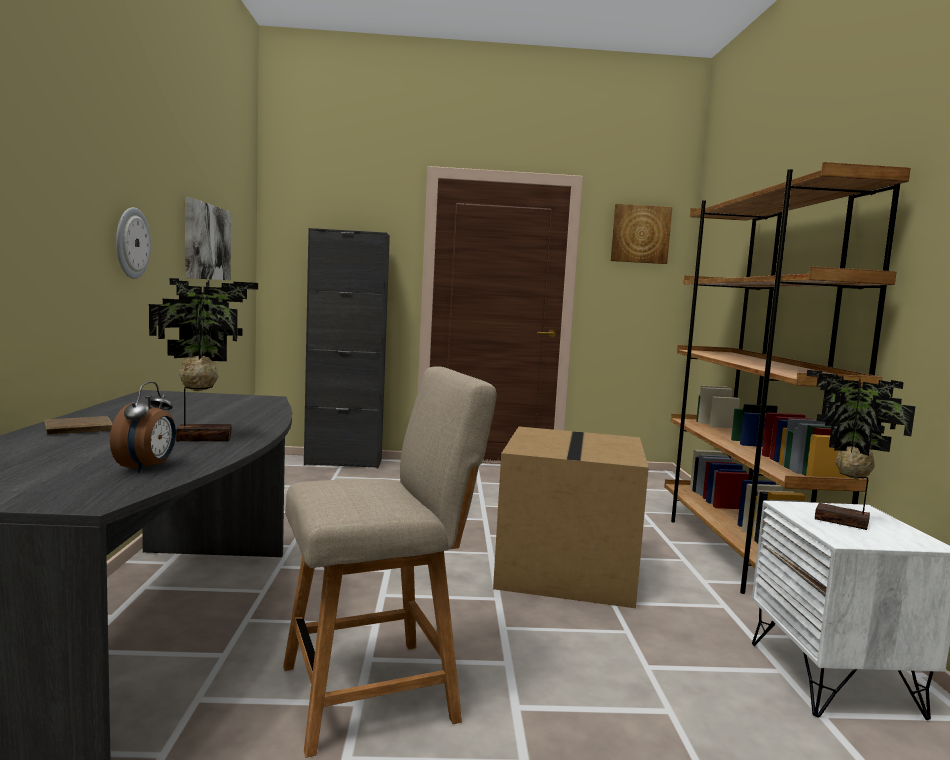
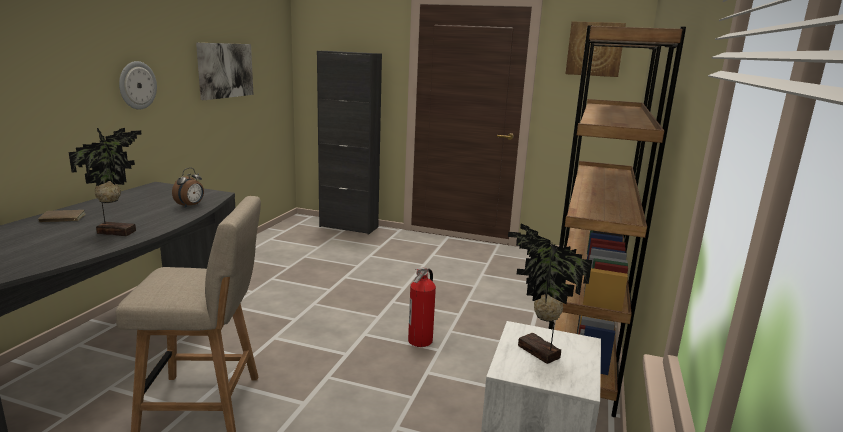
camera: 20 degrees right, 10 degrees up
alarm clock [110,382,176,473] -> alarm clock moved to [172,168,204,208]
cardboard box [493,427,649,608] -> fire extinguisher [408,268,436,347]

